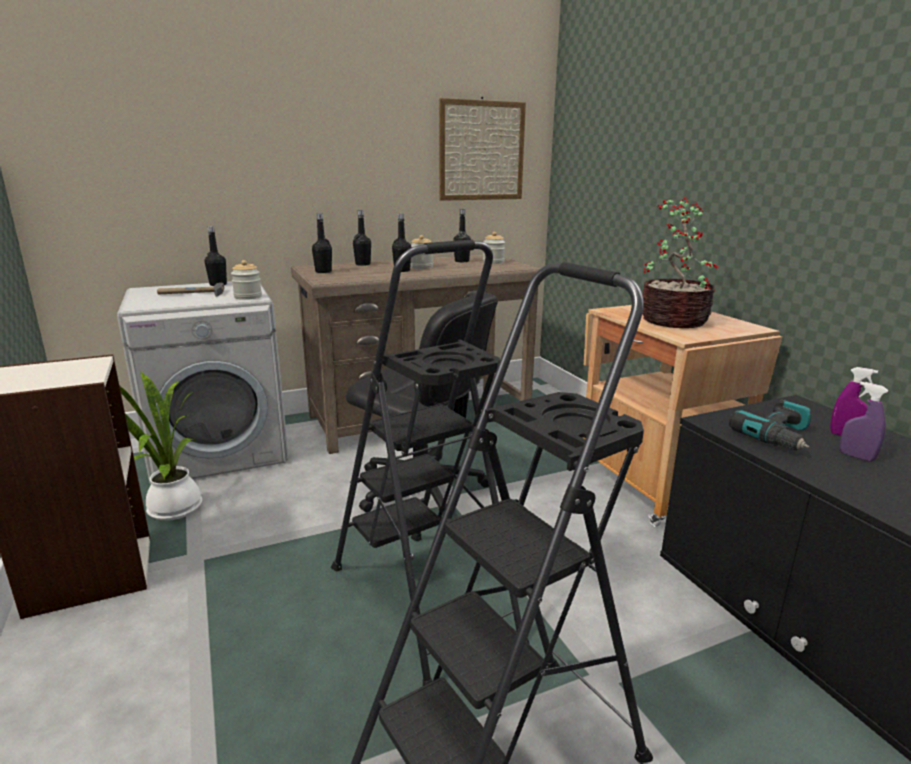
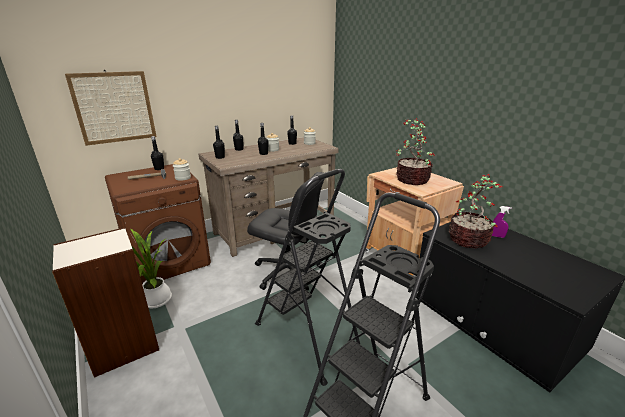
camera: 10 degrees left, 5 degrees up
white washing machine [117,281,289,484] -> brown washing machine [105,164,211,284]
picture [439,97,526,201] -> picture moved to [65,70,157,146]
power drill [729,400,811,450] -> potted plant [449,174,503,249]
purple spray bottle [840,382,888,462] -> none

